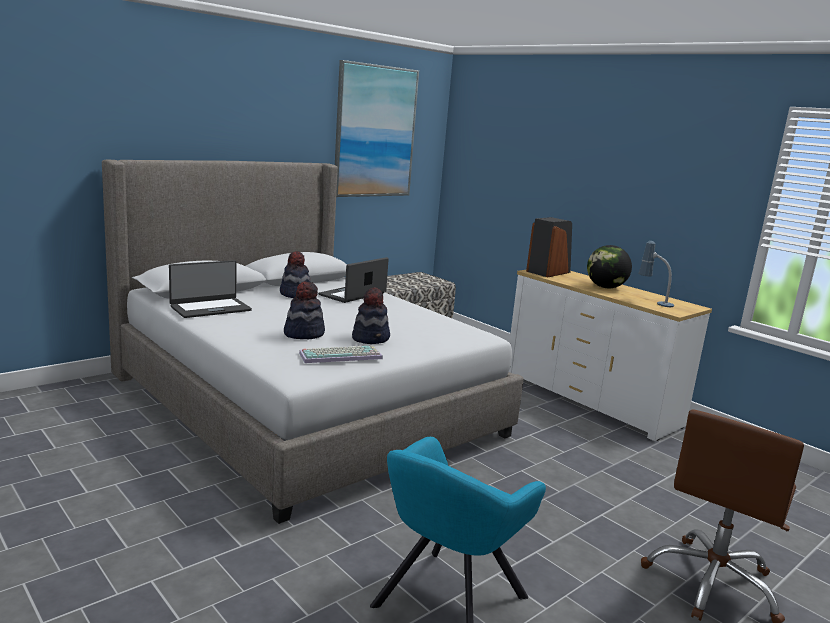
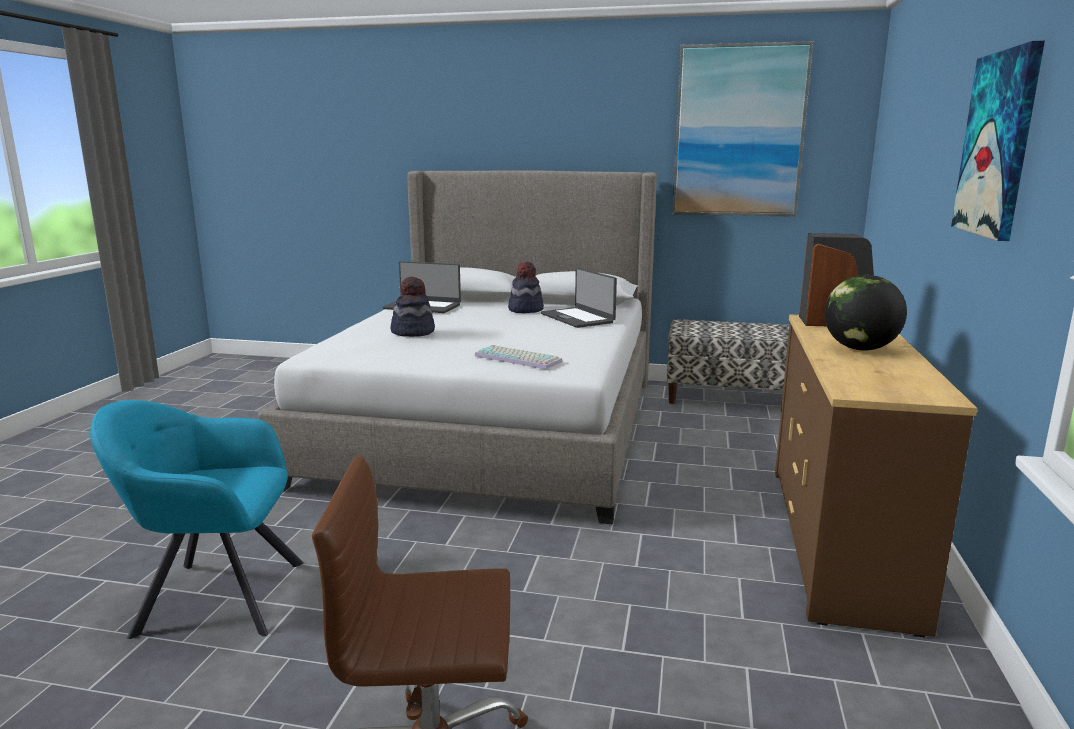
camera: 55 degrees right, 0 degrees up
keyboard [299,345,383,363] -> keyboard moved to [475,345,563,369]
laptop [318,257,389,303] -> laptop turned 120 degrees counterclockwise [541,268,617,328]
hat [352,288,390,344] -> none
white dresser [509,270,712,441] -> brown dresser [775,314,978,637]
table lamp [638,241,674,307] -> none
none -> picture [951,41,1045,241]

